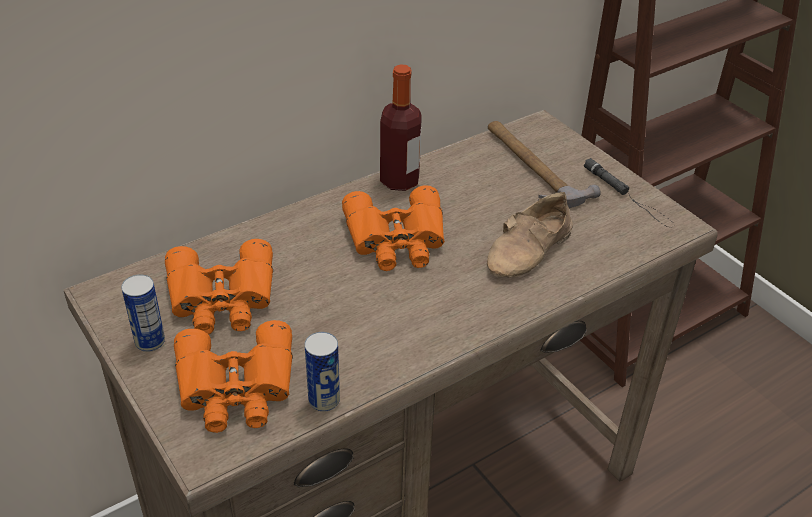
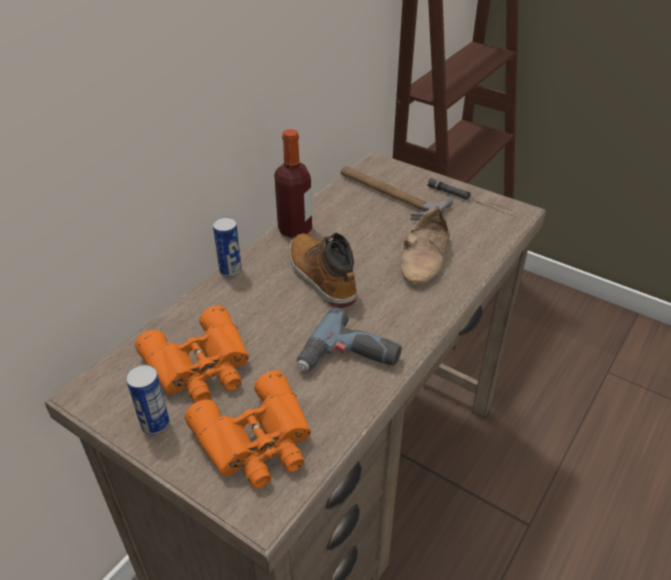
camera: 20 degrees left, 0 degrees up
can [305,332,340,412] -> can moved to [213,217,242,278]
orange binoculars [342,185,445,271] -> boot [289,232,357,308]
none -> power drill [297,308,402,371]

